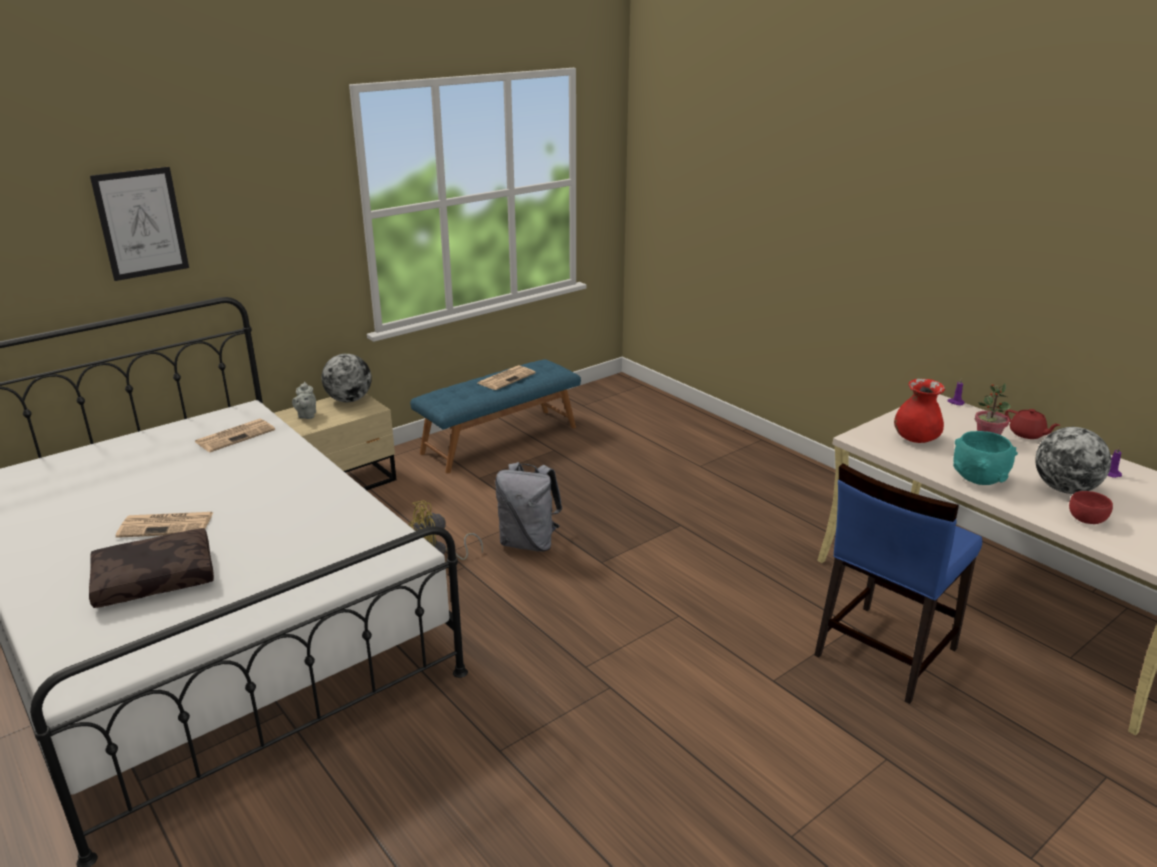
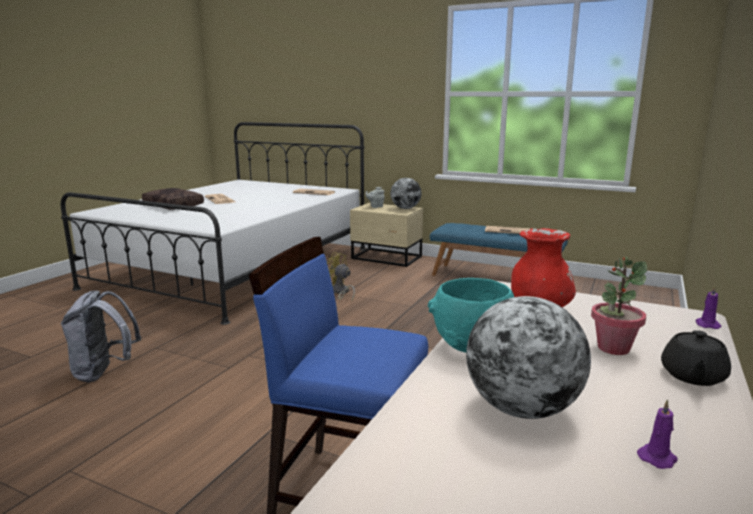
camera: 65 degrees right, 10 degrees down
picture [90,167,189,281] -> none
grey backpack [495,462,562,551] -> grey backpack moved to [61,290,142,382]
red teapot [1005,409,1060,439] -> black teapot [661,330,731,386]
red bowl [1069,491,1113,524] -> none

